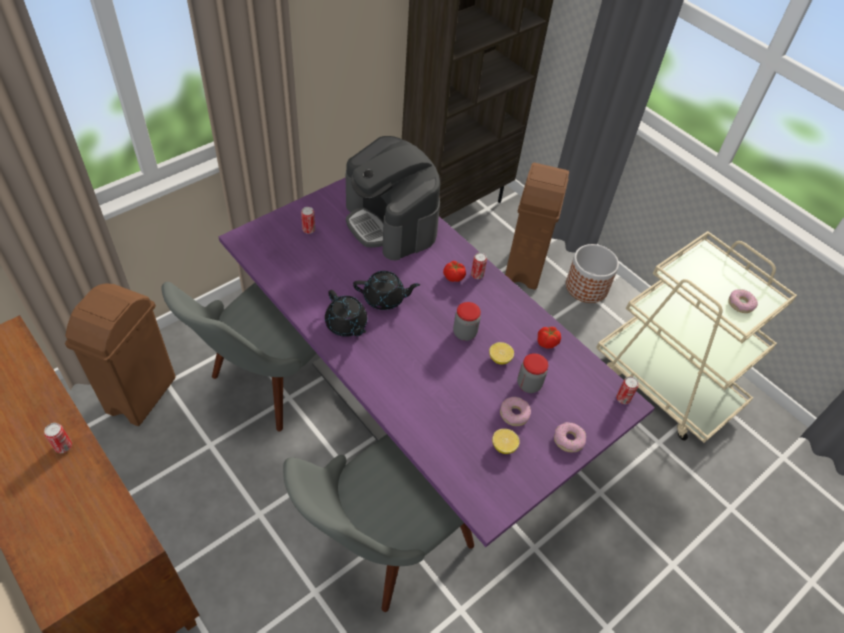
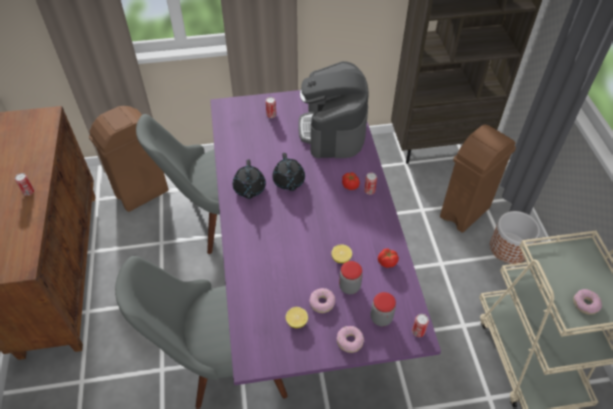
camera: 35 degrees right, 0 degrees up
black teapot [353,271,420,310] -> black teapot turned 45 degrees clockwise [272,153,305,191]
jar [453,302,481,341] -> jar moved to [371,292,396,326]

